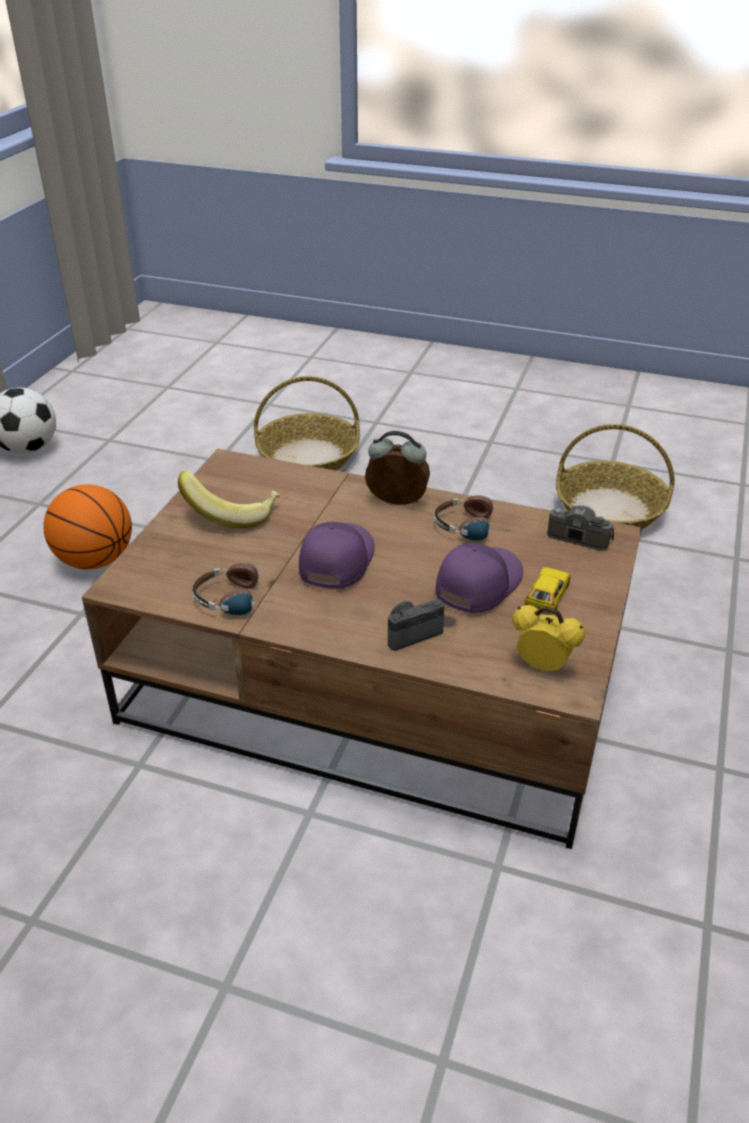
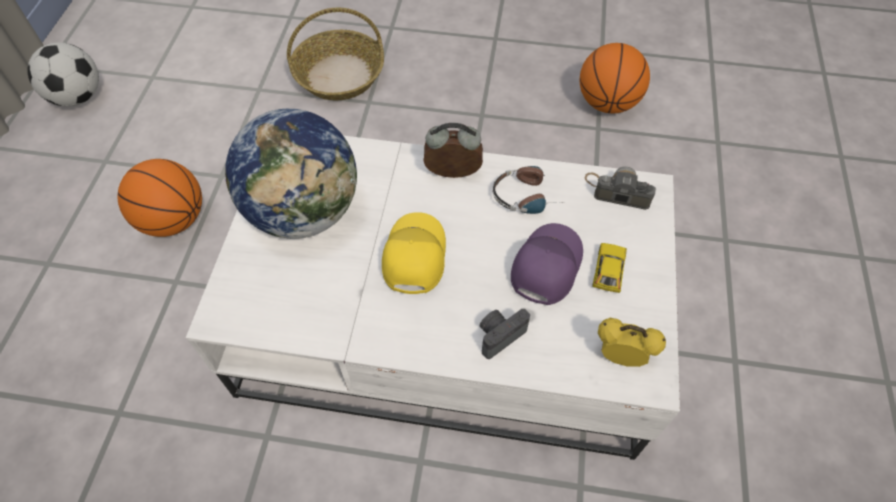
camera: 10 degrees left, 20 degrees up
brown coffee table [82,449,642,849] -> white coffee table [186,136,680,460]
banana [178,470,280,529] -> globe [224,109,357,239]
headphones [193,563,273,615] -> none
purple cap [299,522,375,589] -> yellow cap [382,212,446,294]
basket [556,424,675,529] -> basketball [580,43,650,113]

